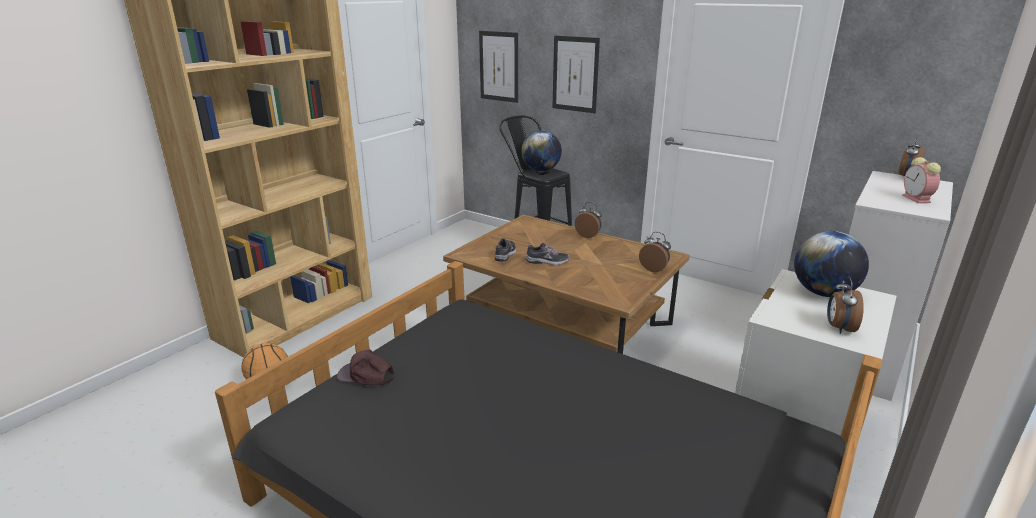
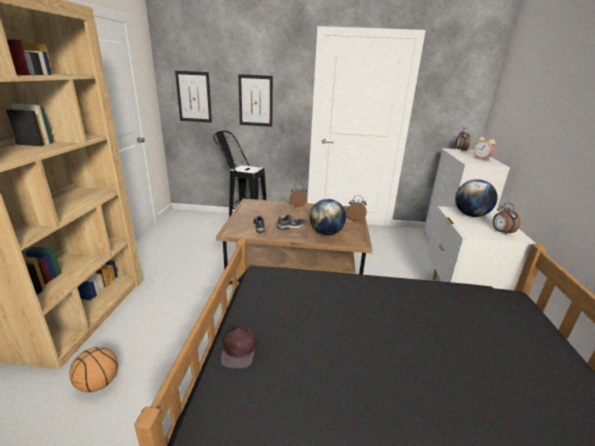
camera: 30 degrees left, 0 degrees up
brown cap [337,349,394,385] -> brown cap turned 75 degrees counterclockwise [221,326,257,369]
globe [521,130,562,172] -> globe moved to [310,199,346,235]

